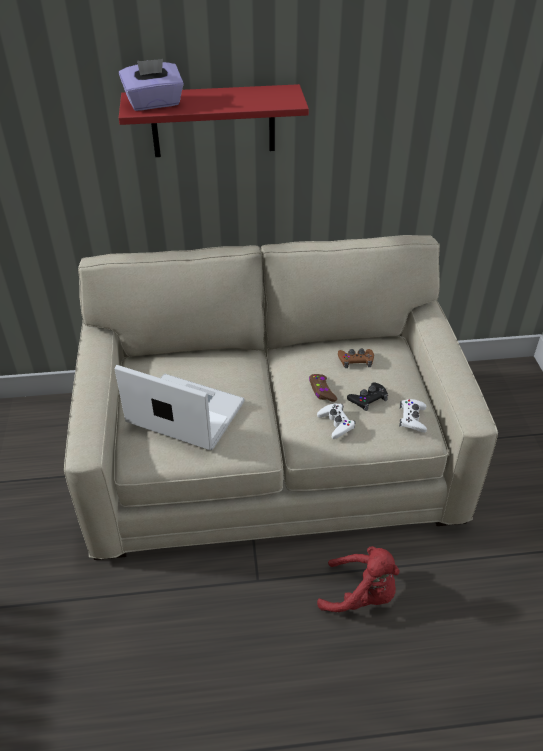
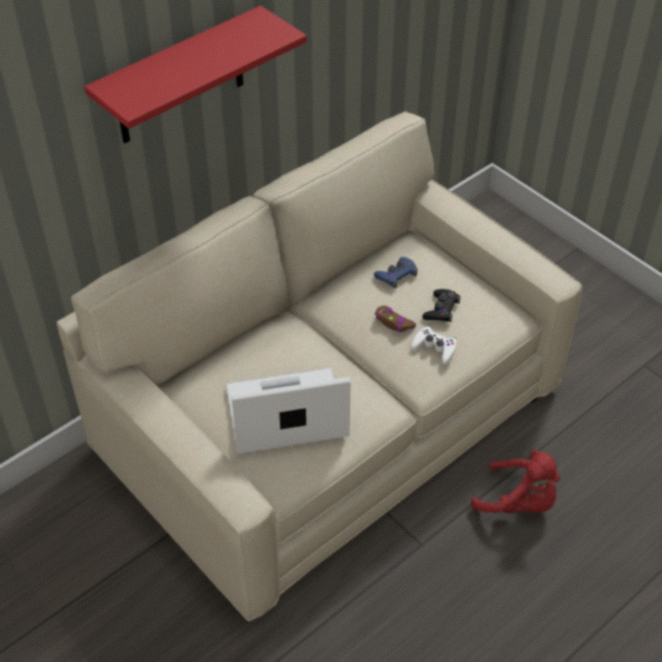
camera: 35 degrees left, 5 degrees up
purple tissue box [119,59,184,111] -> none
red plush toy [317,546,400,612] -> red plush toy turned 45 degrees clockwise [471,450,560,514]
brown game controller [338,349,374,368] -> blue game controller [374,257,418,288]
white game controller [399,399,427,433] -> none

